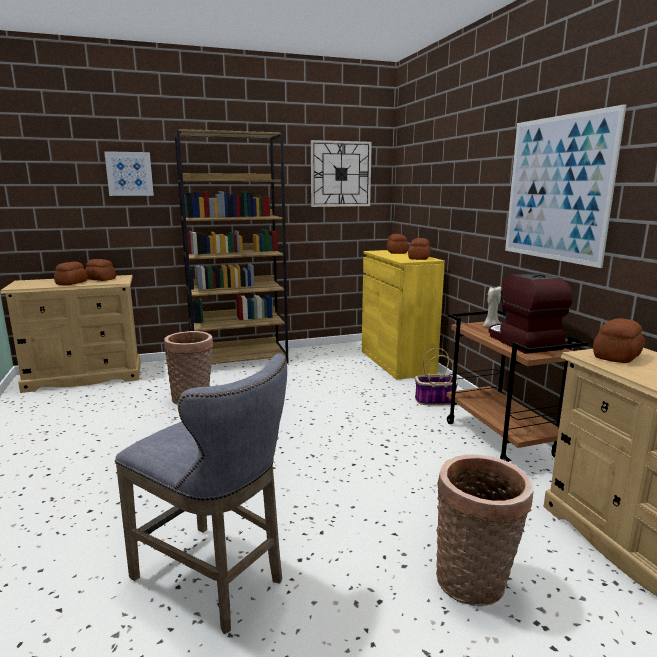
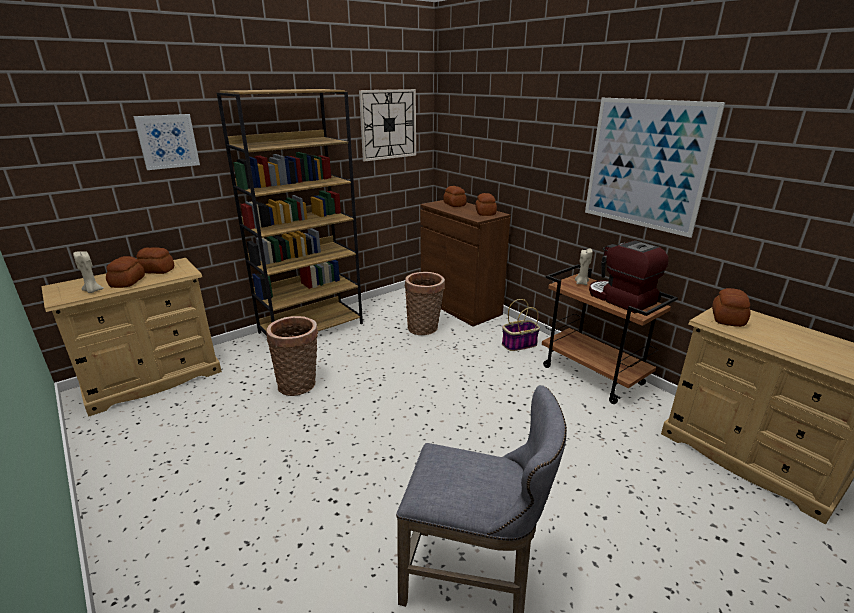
camera: 20 degrees left, 10 degrees up
yellow cabinet [362,250,445,380] -> brown cabinet [420,200,510,327]
basket [436,455,534,606] -> basket moved to [405,272,445,335]
none -> beige candle [73,251,104,293]

